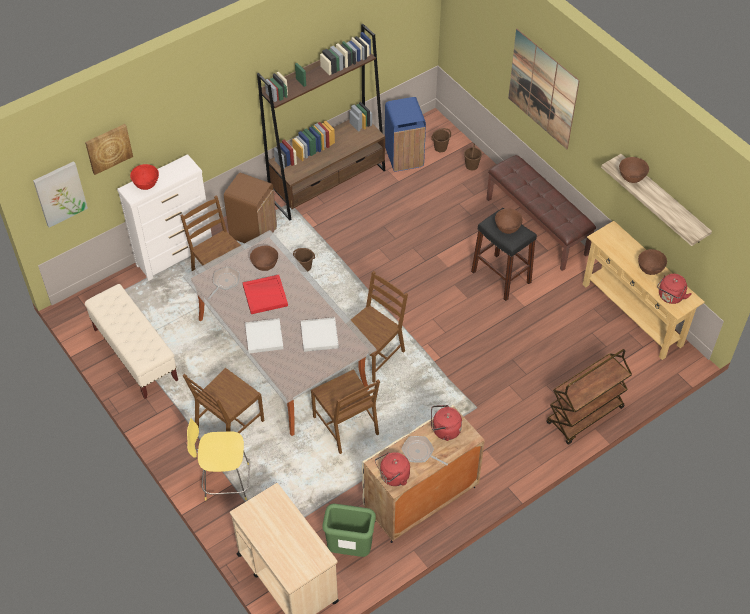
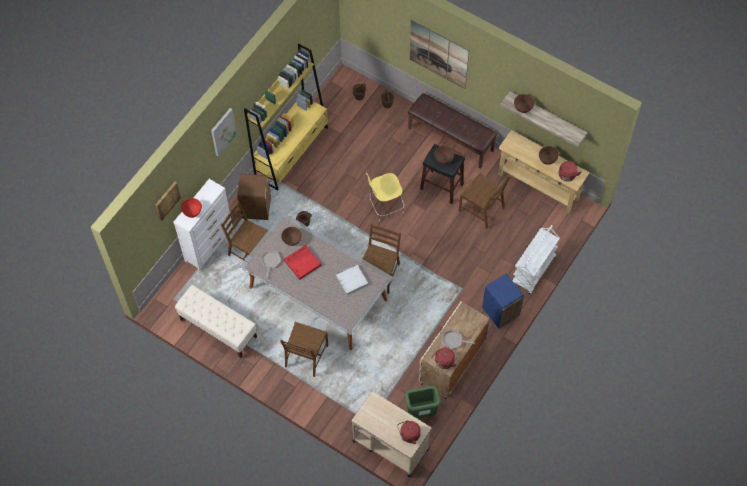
camera: 20 degrees left, 10 degrees up
picture [33,161,88,228] -> picture moved to [211,108,237,157]
yellow stool [187,418,250,500] -> yellow stool moved to [366,173,404,221]
white tray [245,318,284,354] -> none
brown bookcase [257,24,385,220] -> yellow bookcase [244,44,328,191]
brown chair [311,369,380,454] -> brown chair moved to [459,173,511,229]
blue trash can [385,97,426,172] -> blue trash can moved to [482,274,524,329]
red kettle [431,405,462,441] -> red kettle moved to [397,420,421,444]
brown cart [546,349,632,445] -> white cart [512,225,560,294]

